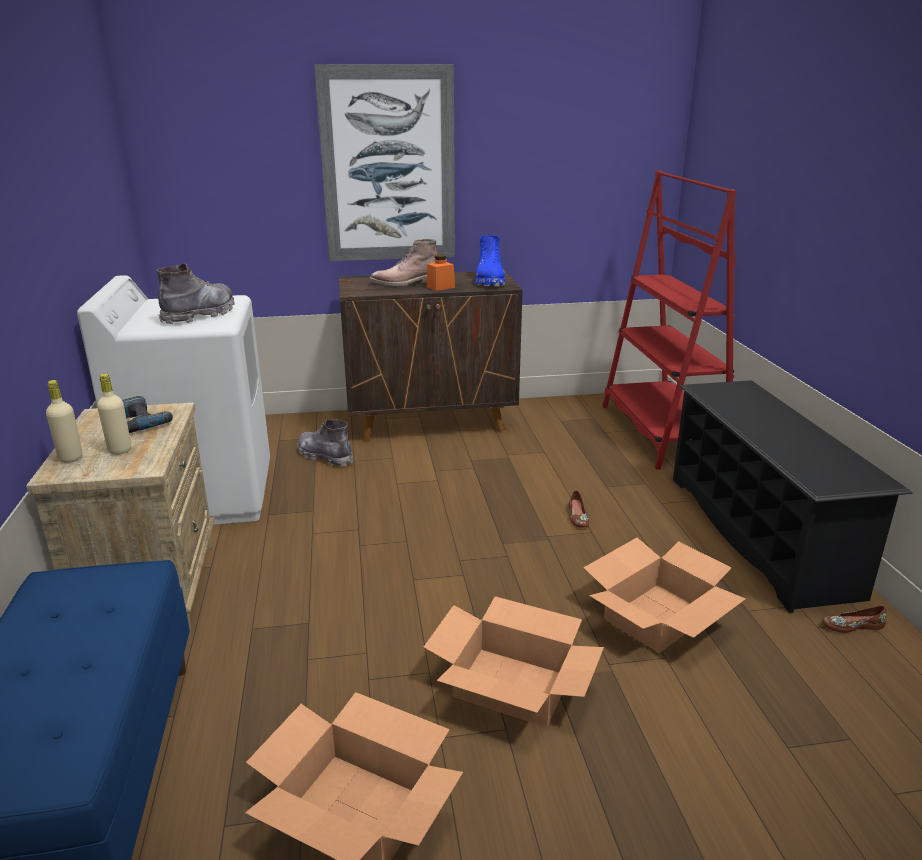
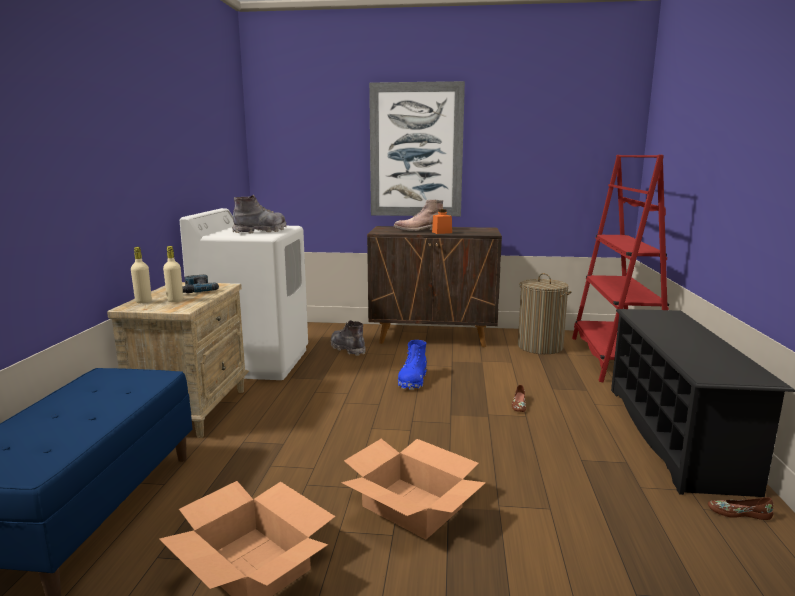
camera: 15 degrees right, 10 degrees down
blue boot [475,235,505,286] -> blue boot moved to [398,340,427,390]
cardboard box [583,538,746,653] -> none
none -> laundry basket [518,273,572,354]

